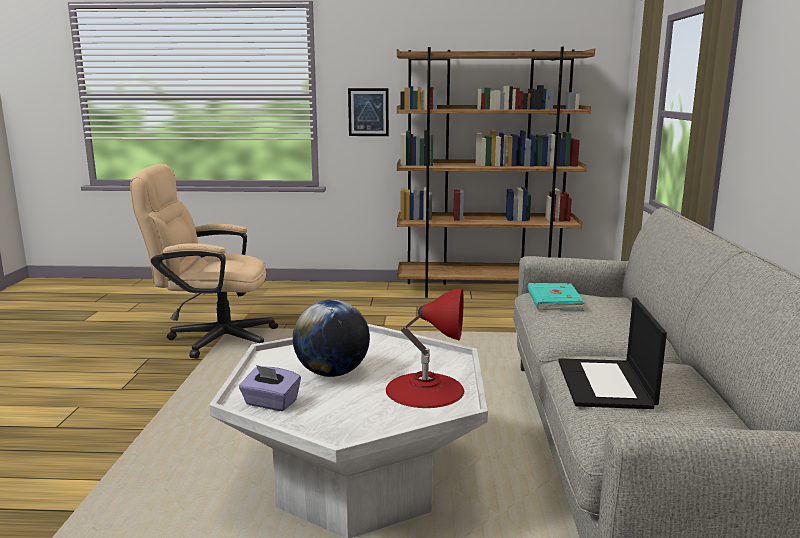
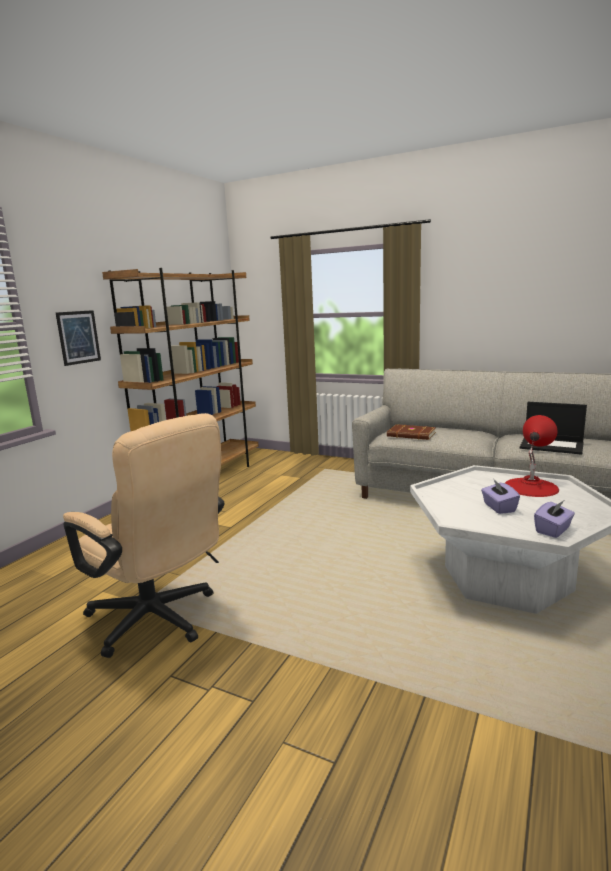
camera: 65 degrees left, 0 degrees up
beige office chair [130,164,278,359] -> beige office chair turned 75 degrees counterclockwise [63,413,224,658]
globe [293,299,370,377] -> purple tissue box [481,480,520,514]
turquoise book [527,283,585,311] -> brown book [387,424,436,440]

